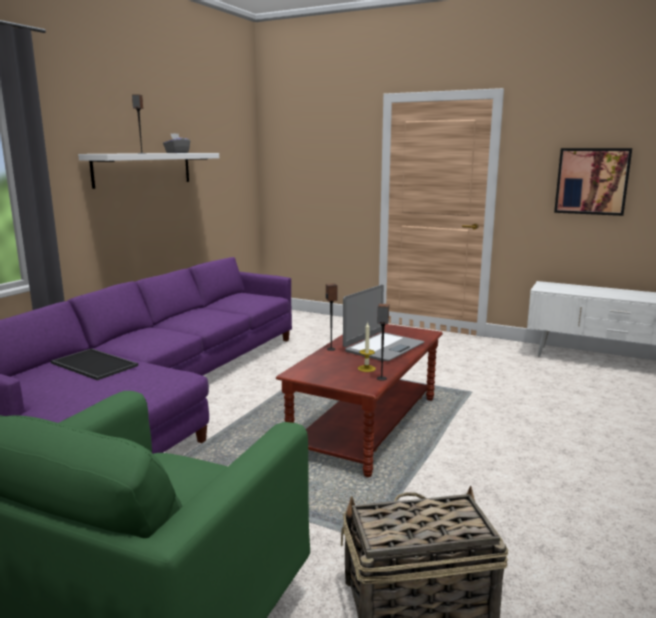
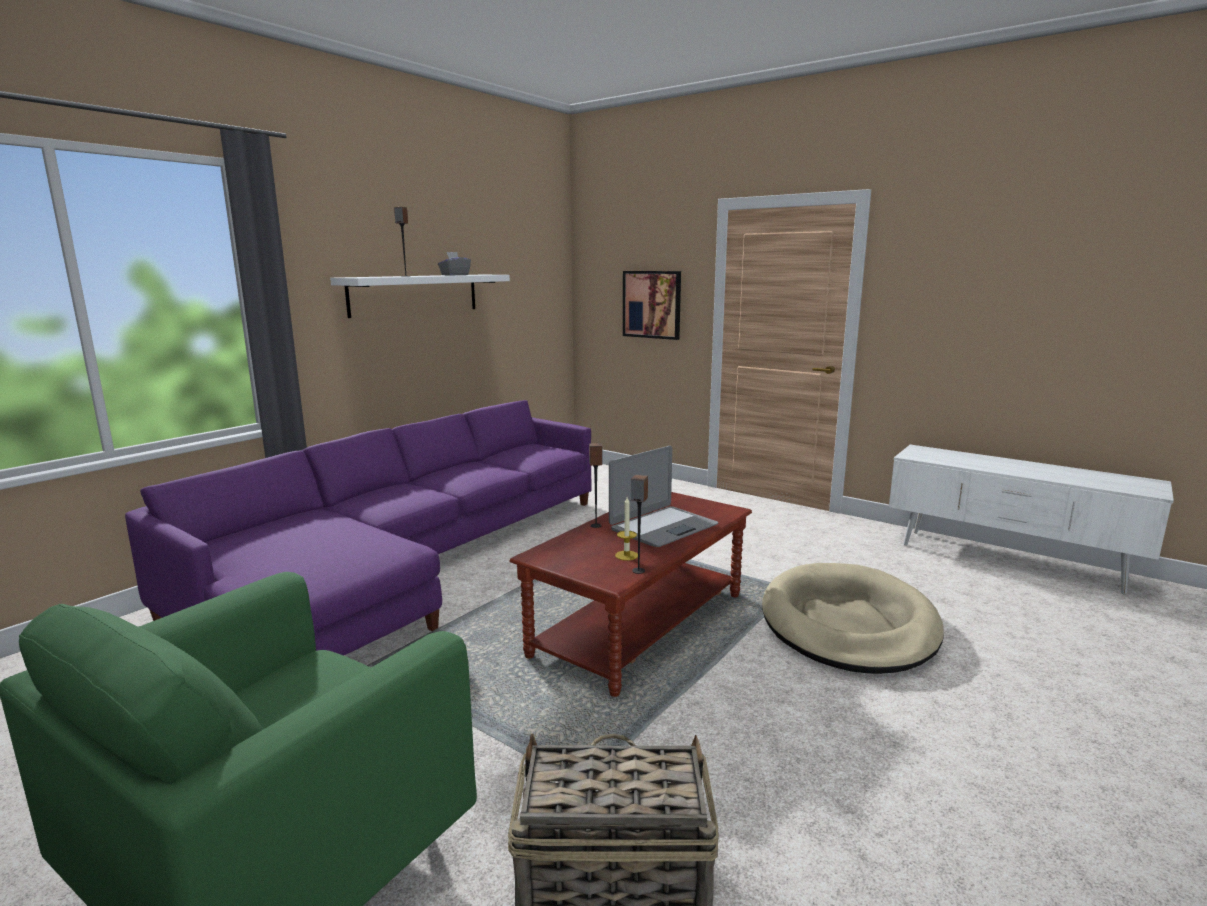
camera: 10 degrees right, 0 degrees up
tray [51,348,138,380] -> none
picture [554,148,632,216] -> picture moved to [623,271,681,340]
none -> beige dog bed [762,563,944,674]

